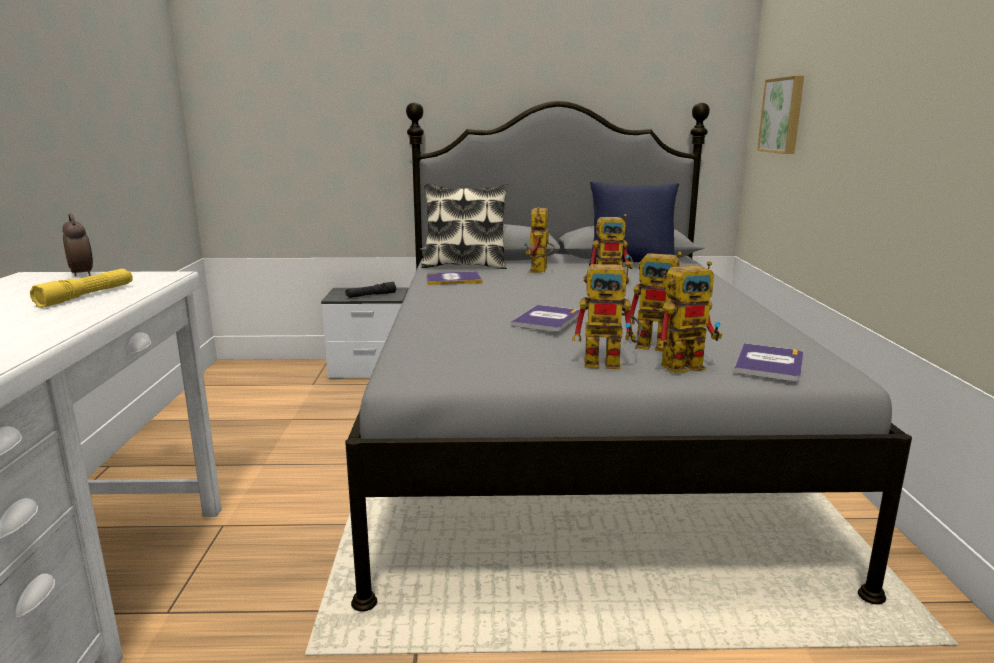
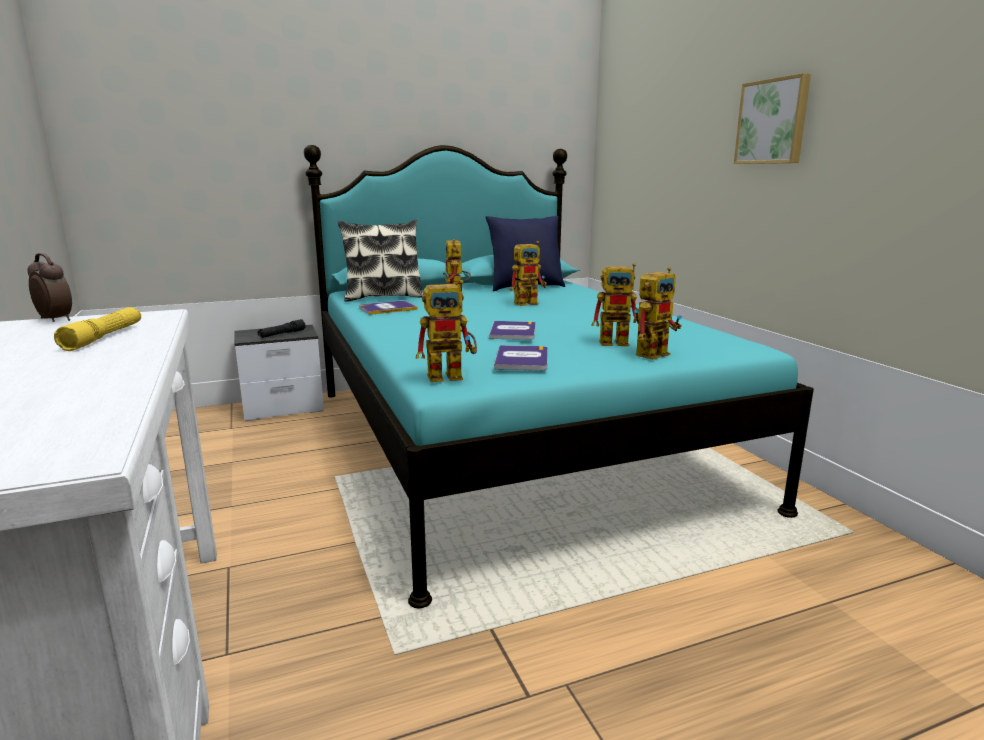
camera: 20 degrees left, 0 degrees up
grey bed [345,101,912,612] -> turquoise bed [304,145,814,609]
toy robot [572,261,641,369] -> toy robot moved to [416,280,477,382]
book [734,343,803,381] -> book moved to [494,345,547,370]
picture [757,76,804,154] -> picture moved to [734,73,811,164]

